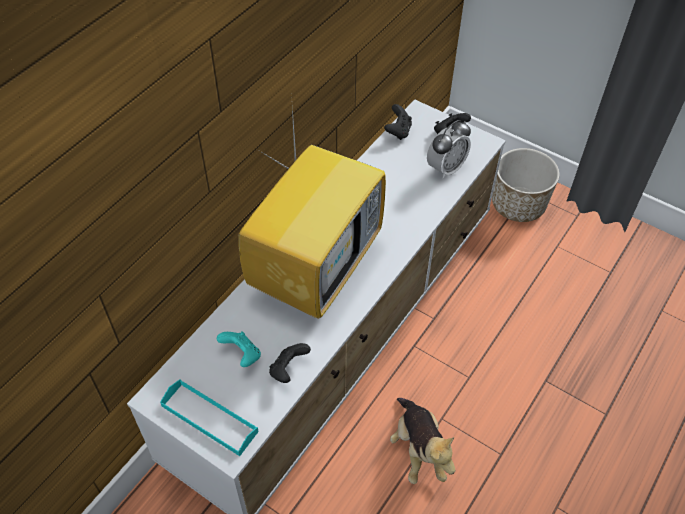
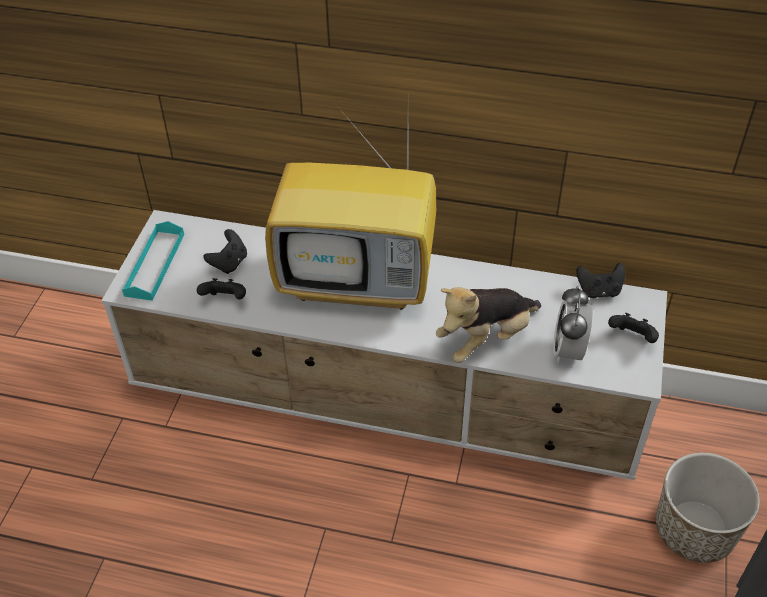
camera: 70 degrees right, 5 degrees down
turquoise game controller [217,332,261,367] -> black game controller [203,229,247,274]
plush toy [390,398,455,484] -> plush toy moved to [436,287,541,363]
alarm clock [427,120,471,179] -> alarm clock turned 75 degrees clockwise [553,286,592,363]

